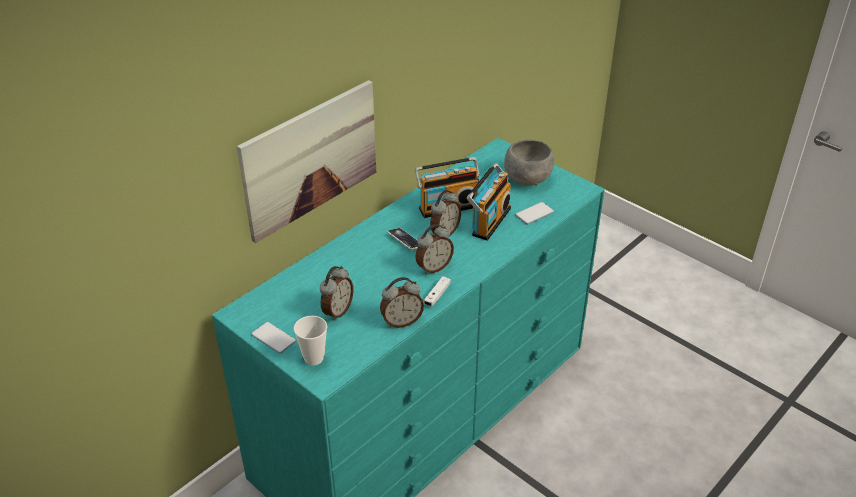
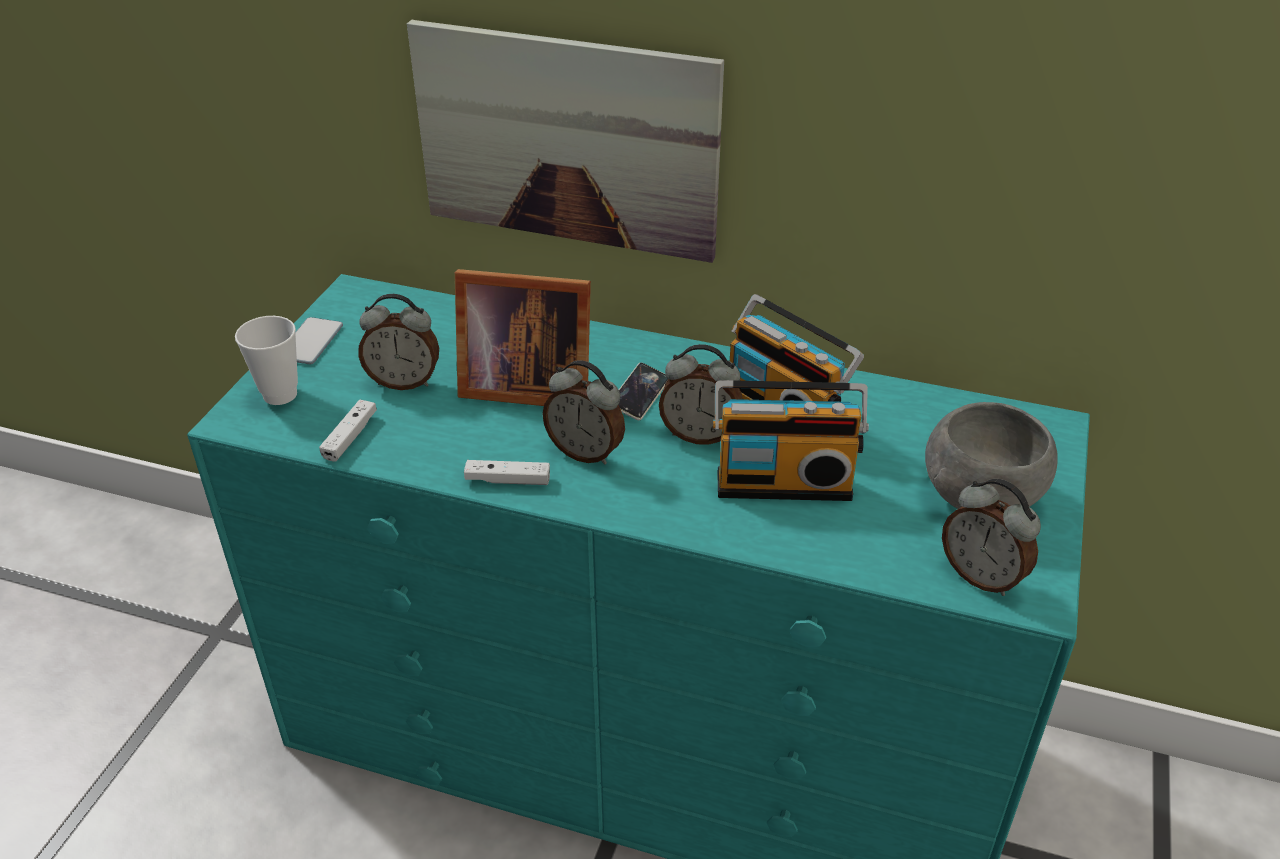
camera: 65 degrees right, 0 degrees up
alarm clock [380,277,424,328] -> alarm clock moved to [942,479,1041,596]
phone [515,202,554,224] -> none
none -> white game controller [319,400,377,462]
none -> picture frame [455,269,591,406]

